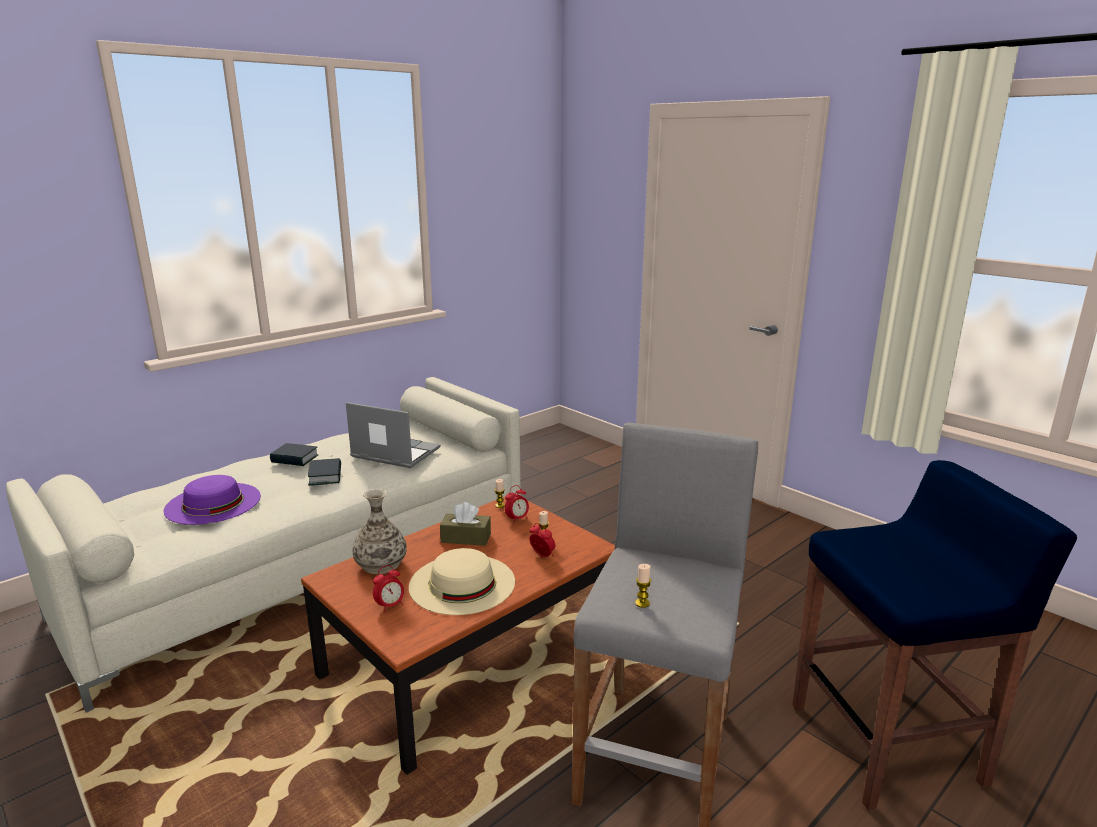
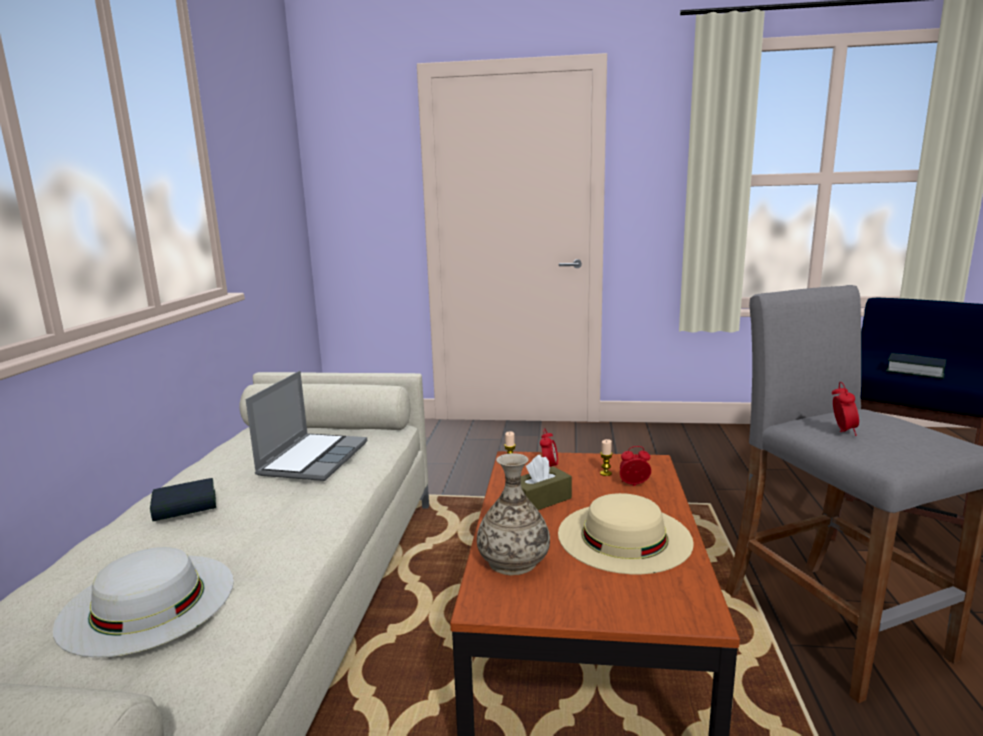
camera: 40 degrees left, 5 degrees down
purple hat [163,475,261,525] -> white hat [53,547,234,657]
book [308,458,341,486] -> book moved to [886,353,946,379]
laptop [346,402,441,468] -> laptop turned 120 degrees clockwise [245,371,367,481]
alarm clock [373,565,404,613] -> alarm clock moved to [832,382,859,436]
candle [635,564,651,608] -> none

